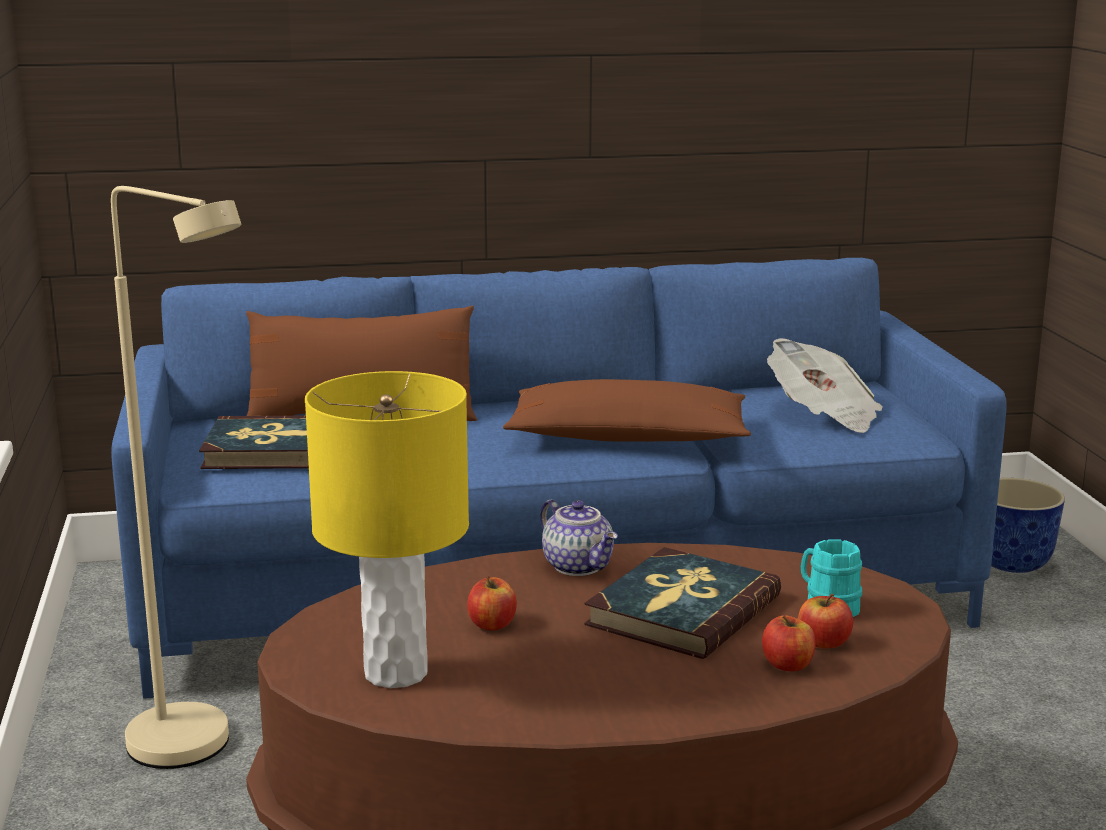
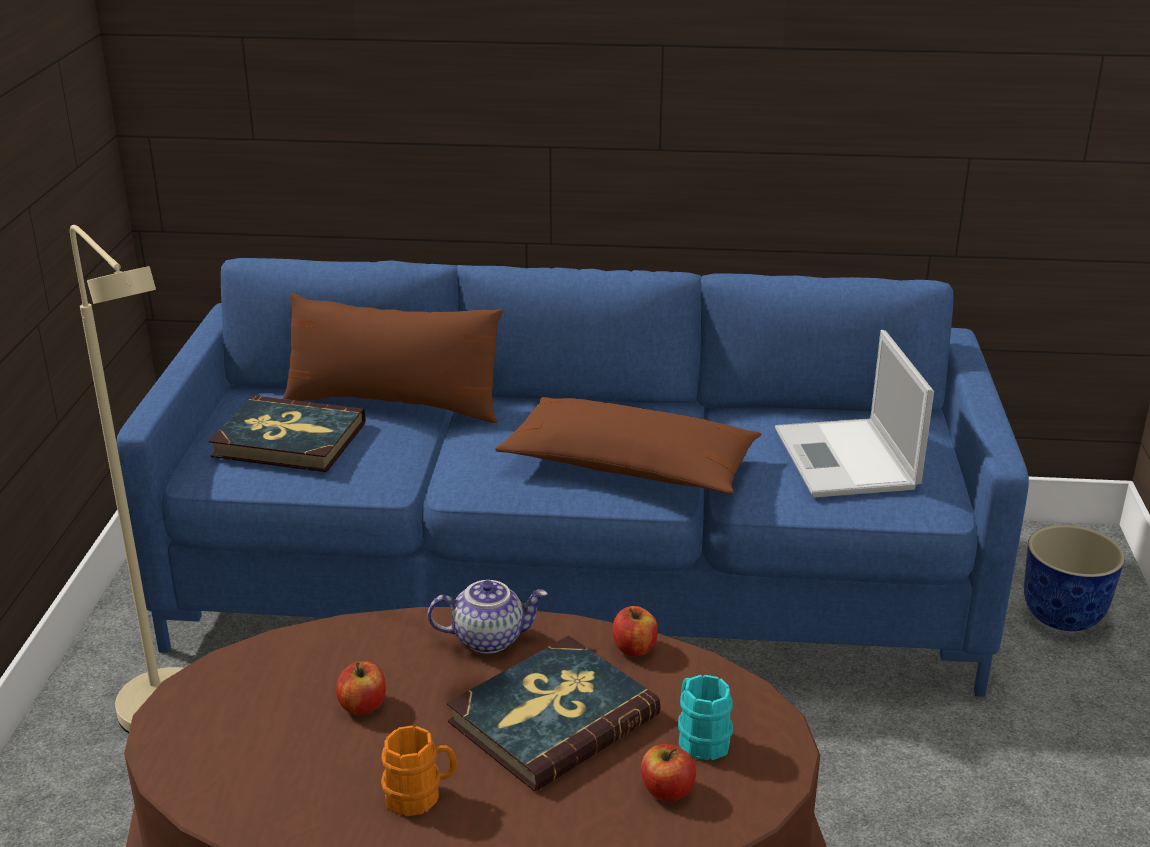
camera: 15 degrees right, 10 degrees up
yellow table lamp [305,371,469,688] -> none
teapot [540,499,618,576] -> teapot turned 75 degrees counterclockwise [428,580,548,654]
apple [762,615,816,671] -> apple moved to [613,606,658,656]
newspaper [767,338,883,433] -> laptop [775,330,934,498]
none -> orange mug [381,725,457,816]

